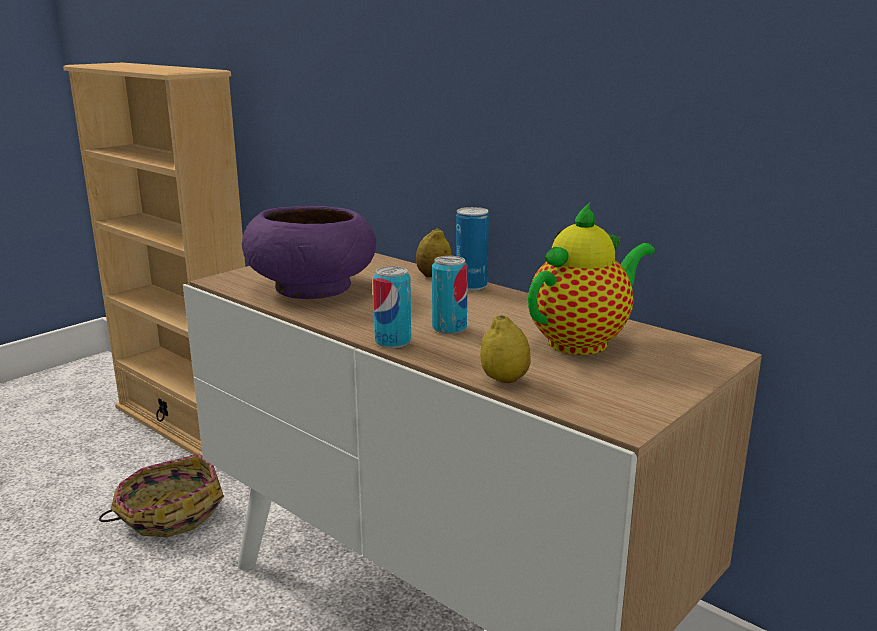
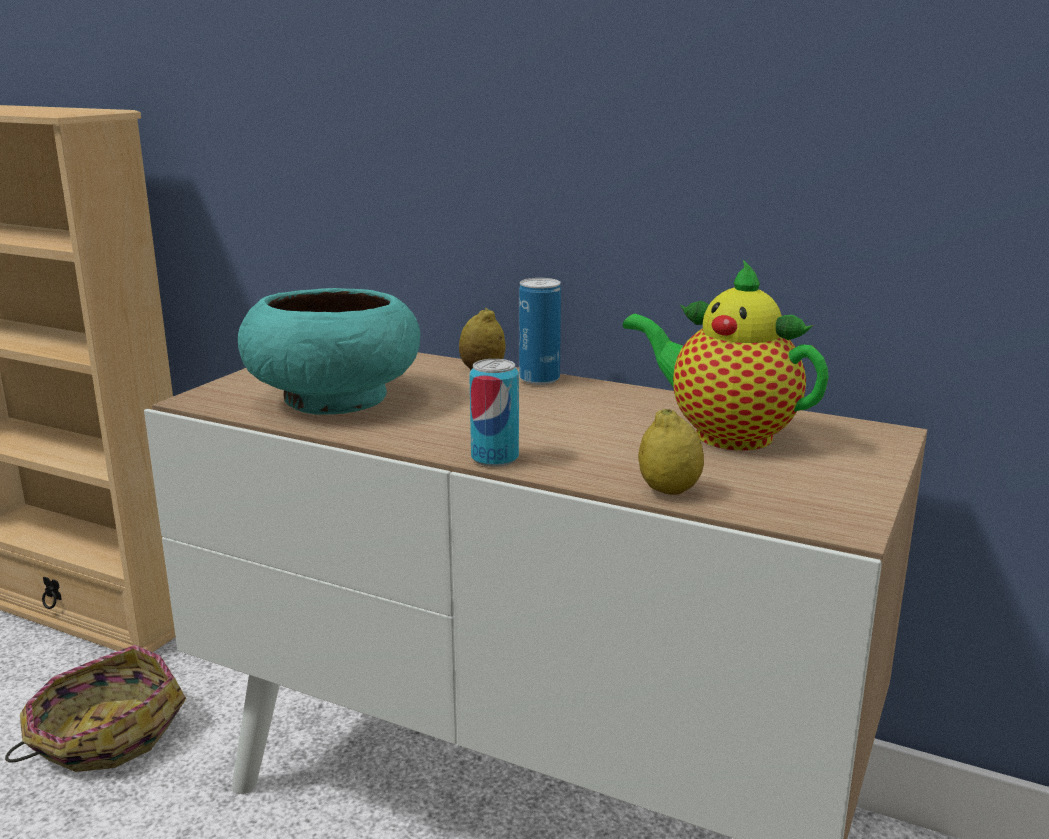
camera: 15 degrees left, 0 degrees up
purple bowl [242,206,376,299] -> turquoise bowl [238,288,421,414]
can [432,256,468,334] -> none
teapot [528,203,655,355] -> teapot turned 90 degrees counterclockwise [623,260,829,451]

